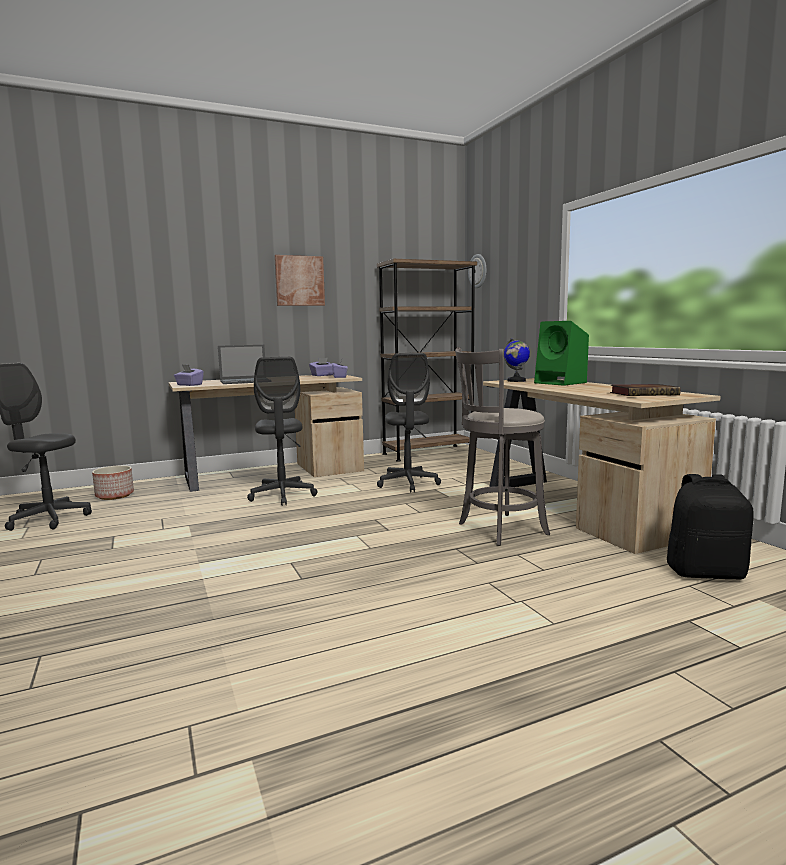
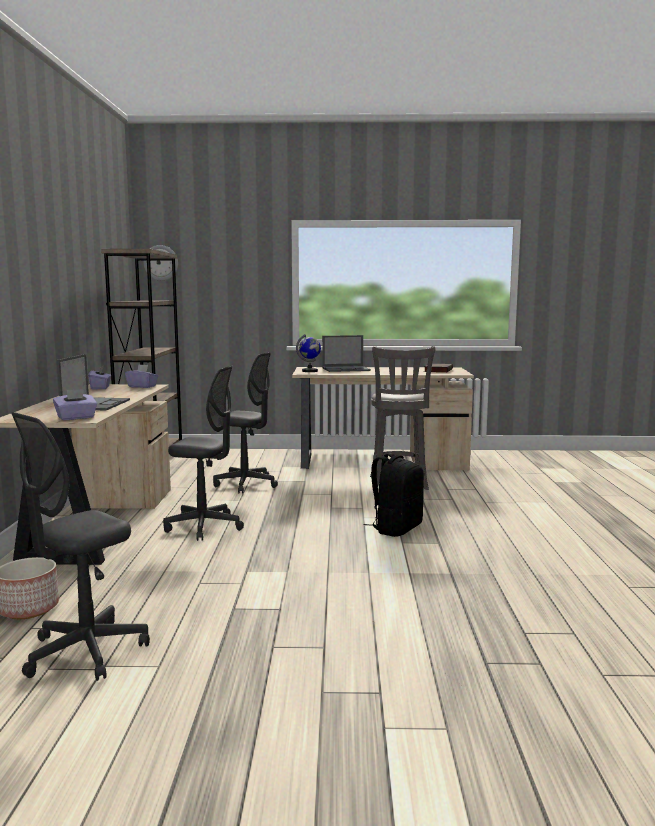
camera: 65 degrees left, 0 degrees up
picture [274,255,325,306] -> none
green speaker [534,321,589,386] -> laptop [322,335,371,372]
black backpack [667,474,754,579] -> black backpack moved to [364,453,424,537]

